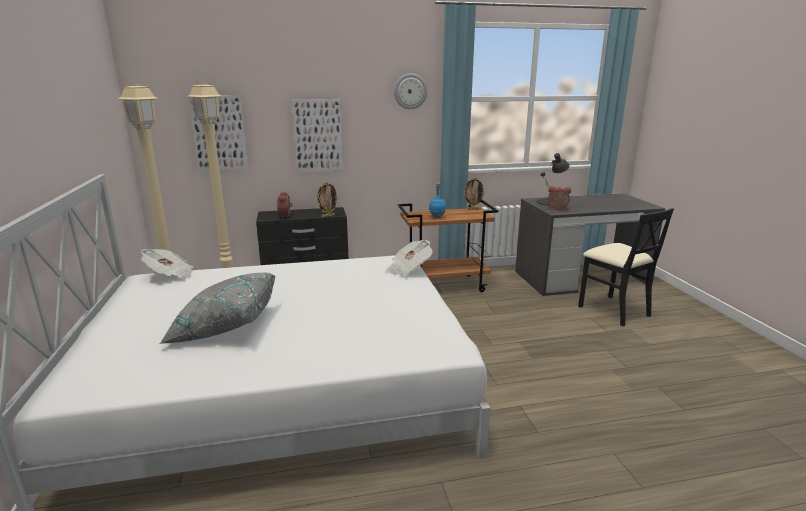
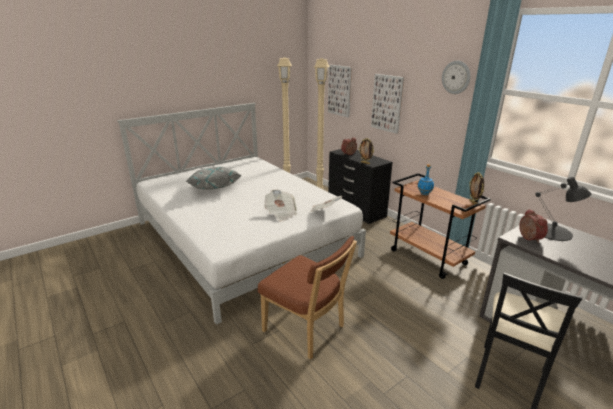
camera: 65 degrees right, 5 degrees up
newspaper [141,249,193,279] -> newspaper moved to [264,189,297,222]
none -> brown chair [258,236,357,359]

